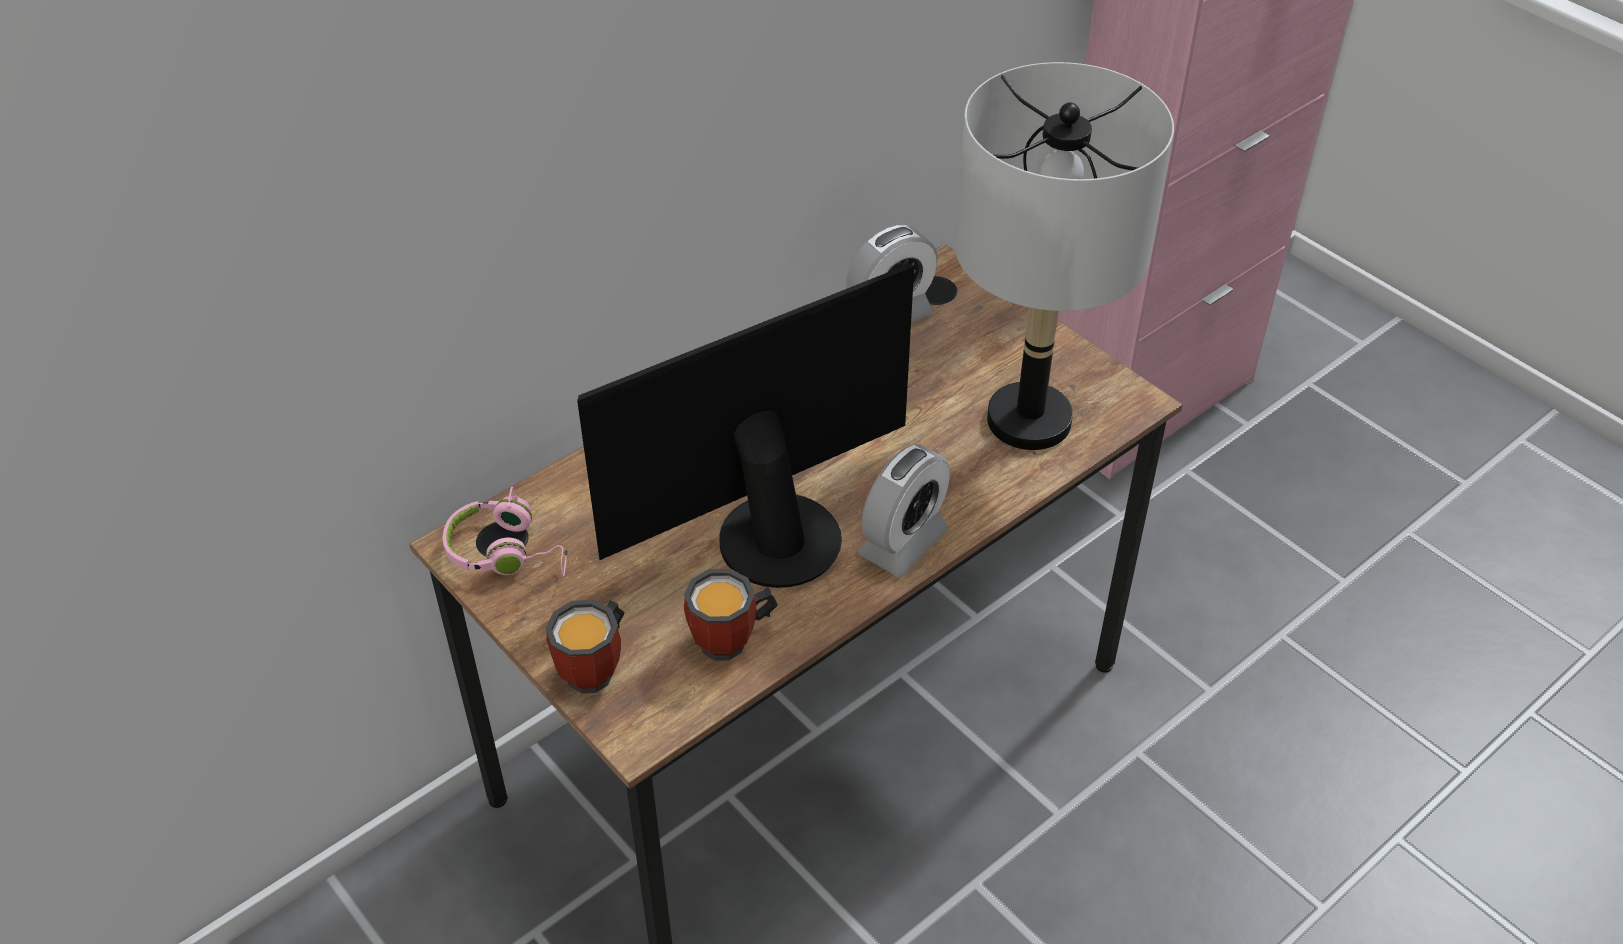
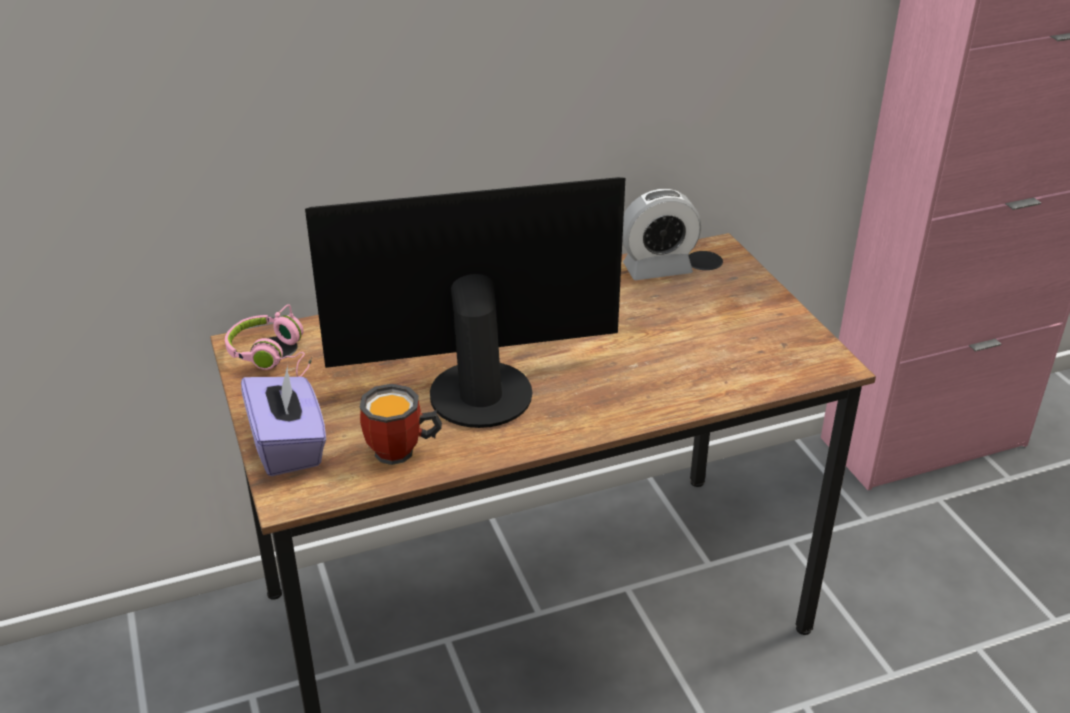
camera: 20 degrees right, 10 degrees down
mug [545,600,625,694] -> purple tissue box [241,366,326,476]
alarm clock [858,444,950,577] -> none
grey table lamp [955,62,1174,450] -> none

